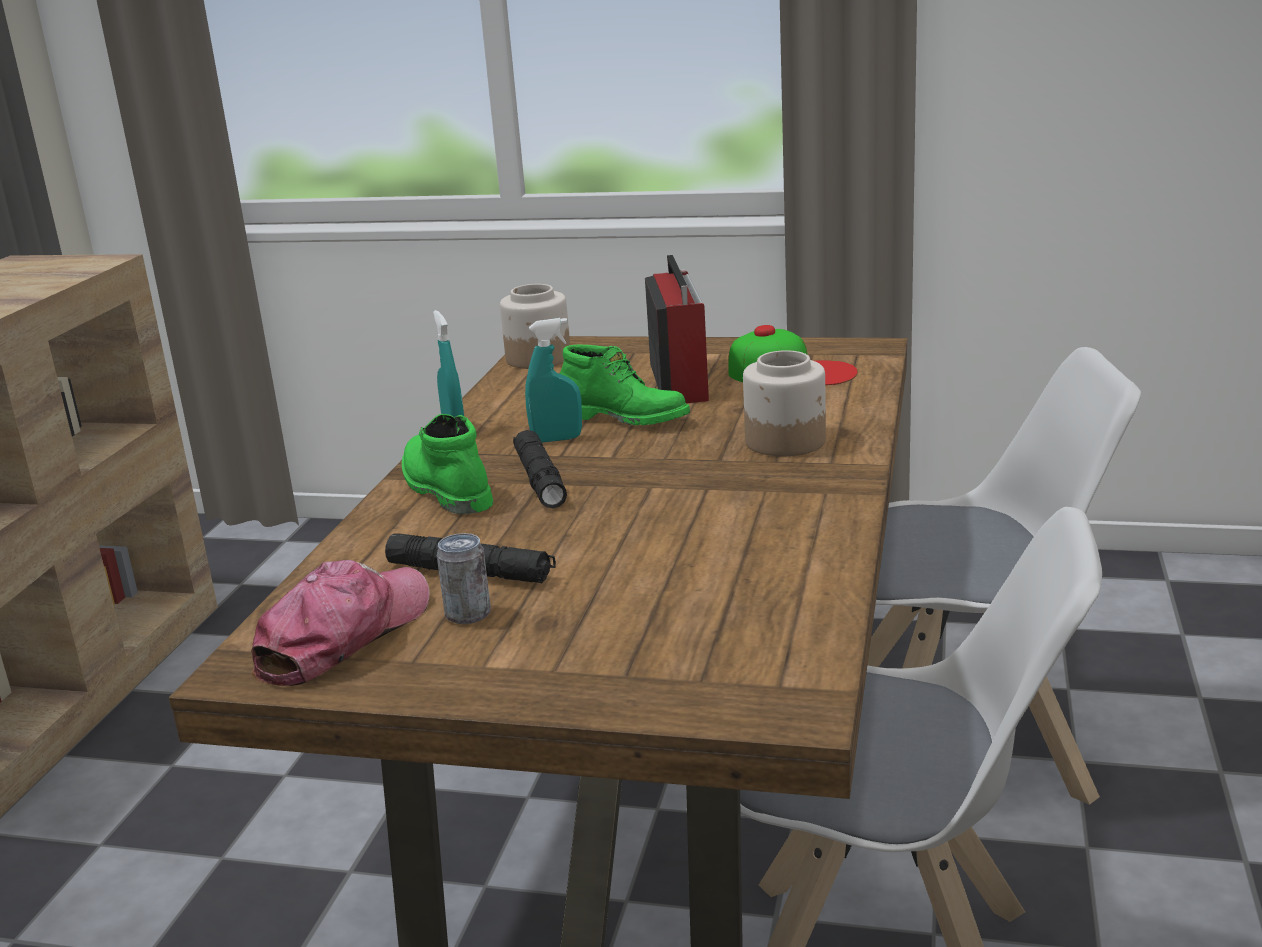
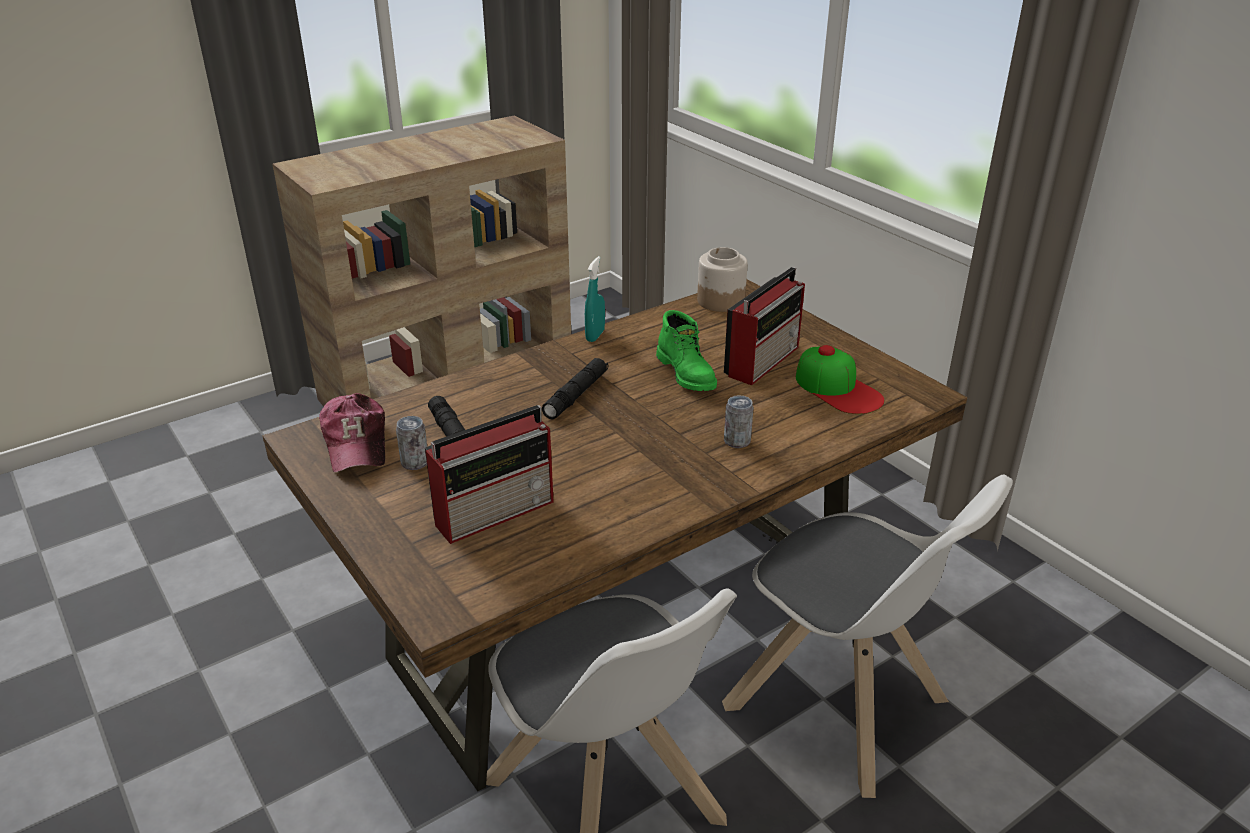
camera: 40 degrees right, 10 degrees up
cap [251,560,429,686] -> cap turned 90 degrees clockwise [319,393,385,472]
green boot [402,414,493,514] -> none
turquoise spray bottle [525,318,582,443] -> none
jar [743,350,826,456] -> can [724,395,754,448]
none -> radio [425,405,554,544]

